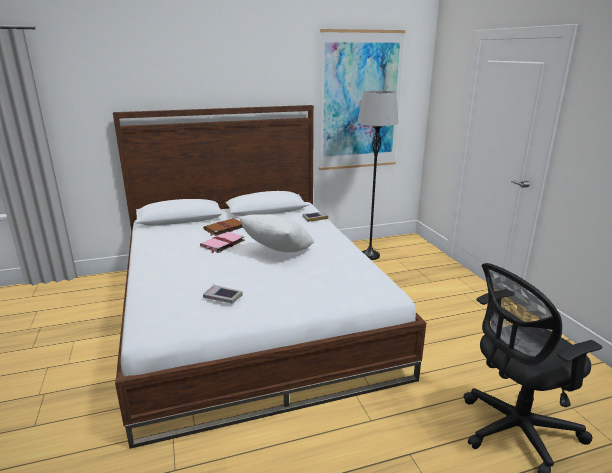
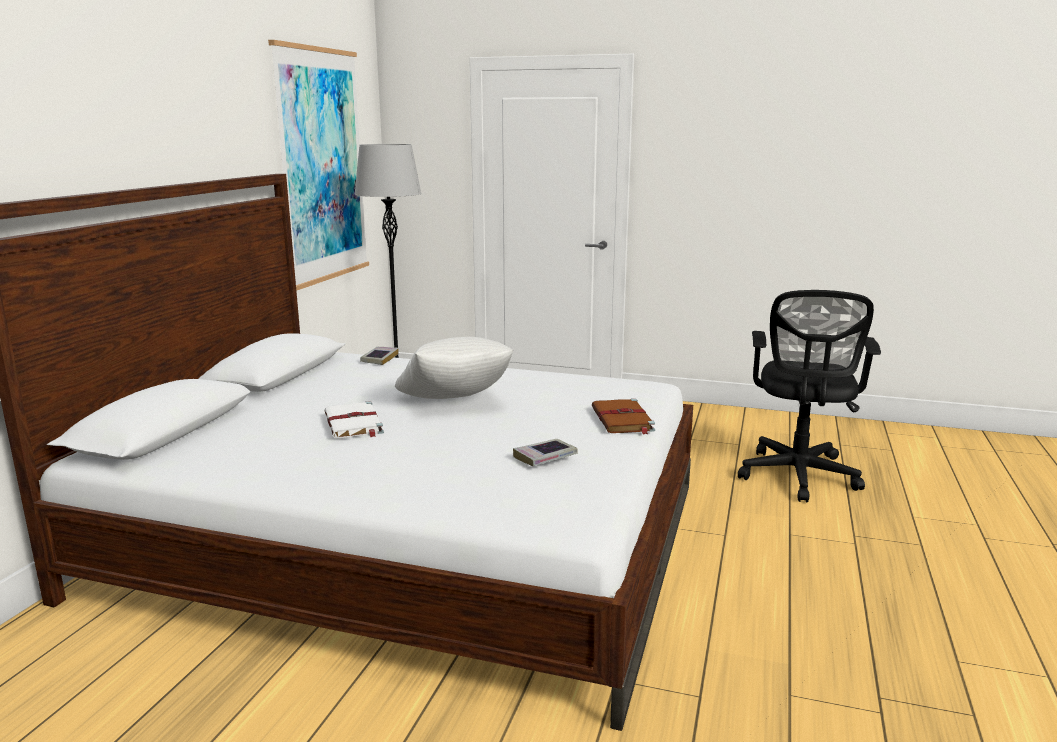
camera: 55 degrees left, 5 degrees down
pink book [200,232,245,253] -> white book [324,401,384,439]
brown book [203,218,243,236] -> brown book moved to [592,399,655,435]

